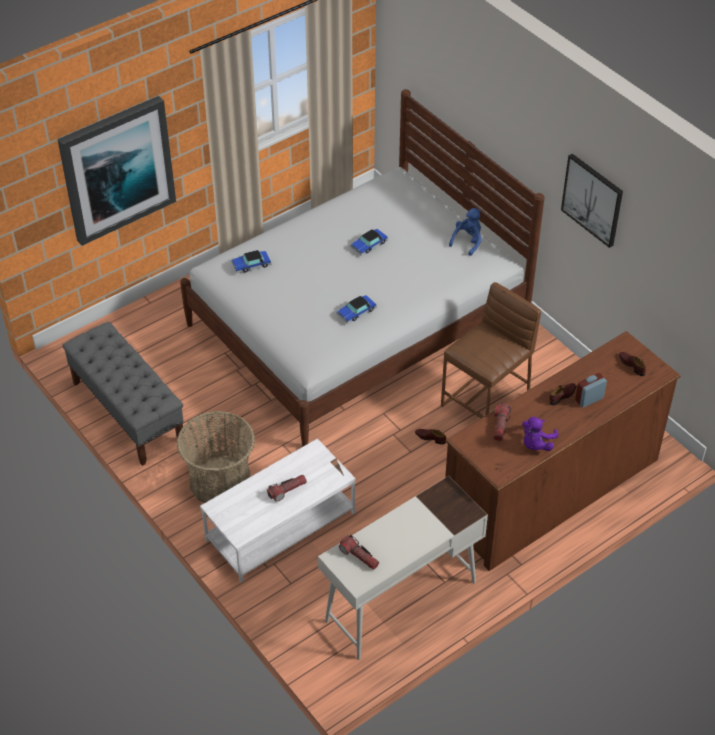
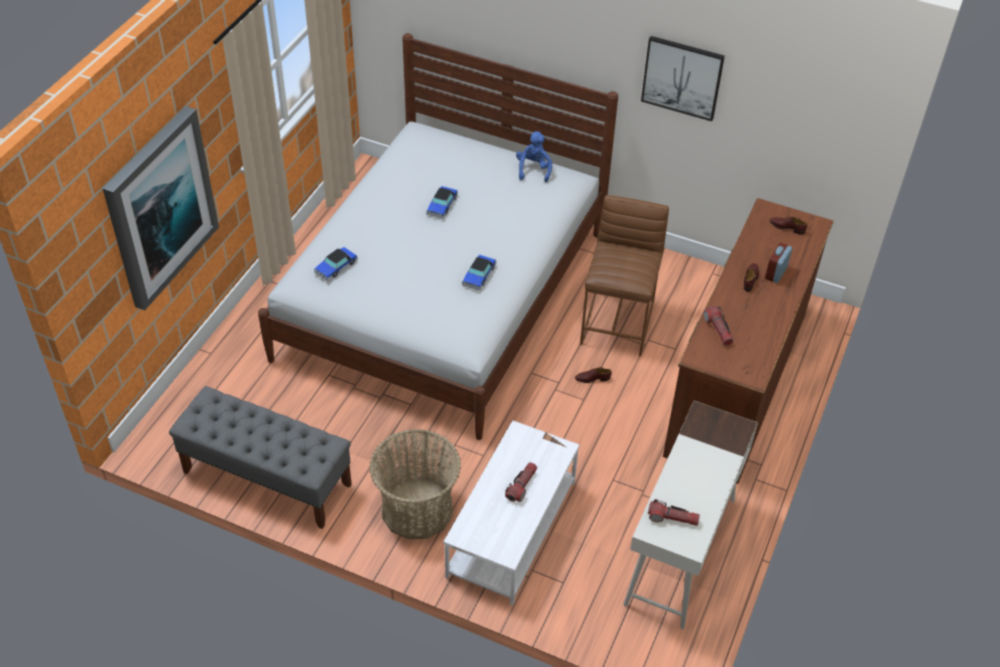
camera: 30 degrees left, 0 degrees up
purple plush toy [522,417,558,451] -> none

